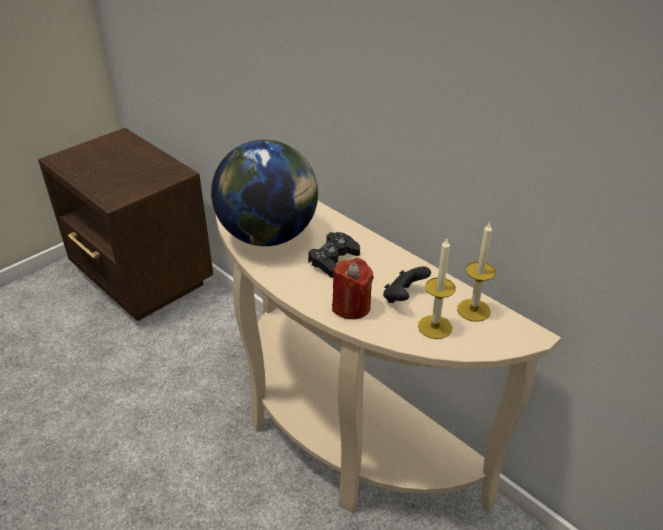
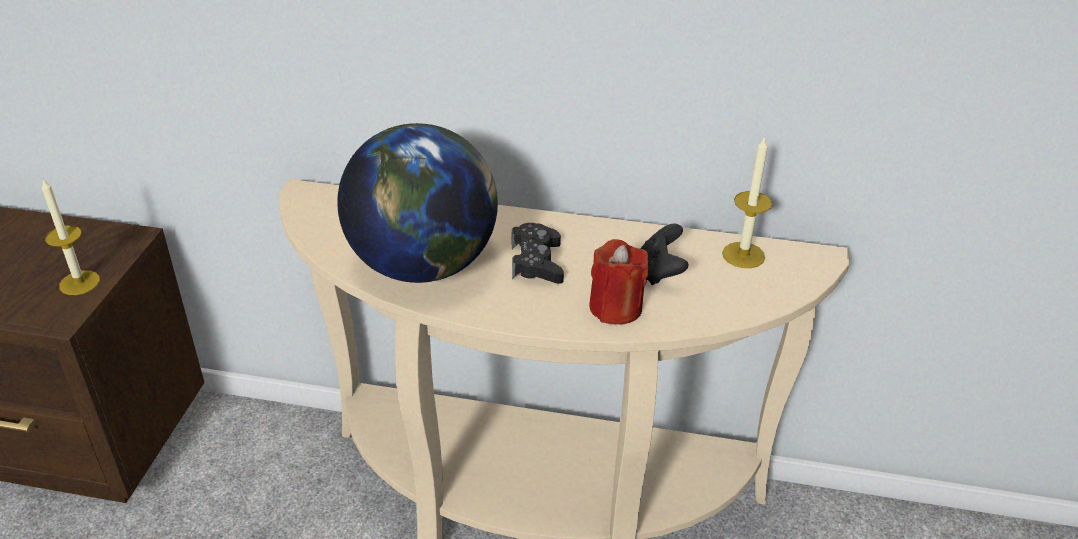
camera: 35 degrees left, 0 degrees up
candle [418,239,456,339] -> candle moved to [42,178,100,295]

